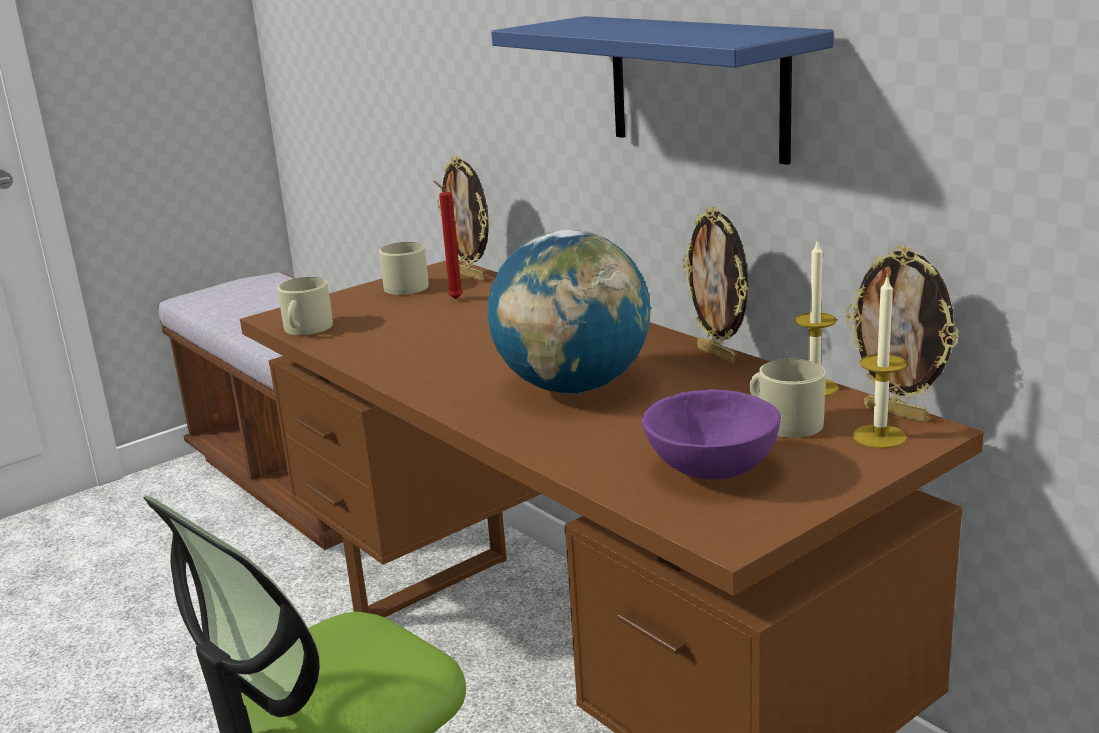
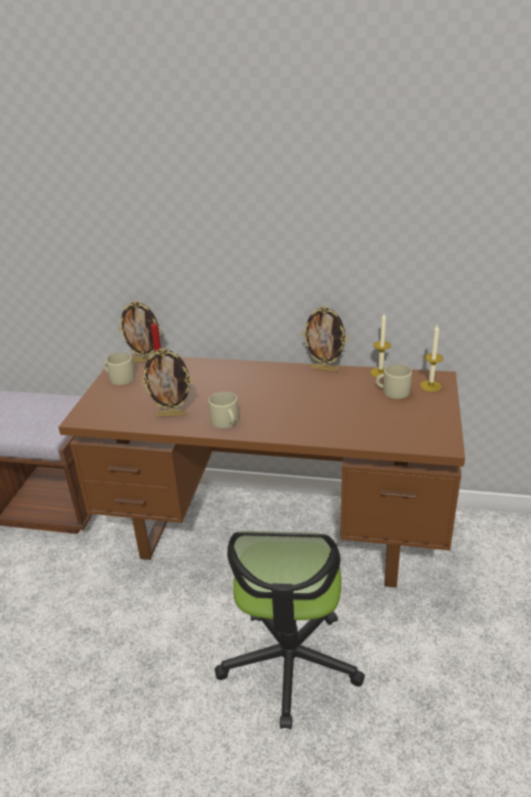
camera: 40 degrees left, 10 degrees up
beige mug [277,277,333,335] -> beige mug moved to [208,391,239,428]
globe [488,230,651,394] -> none
blue shelf [491,16,834,165] -> none
purple bowl [642,389,781,480] -> none
picture frame [846,246,959,422] -> picture frame moved to [141,348,193,417]

